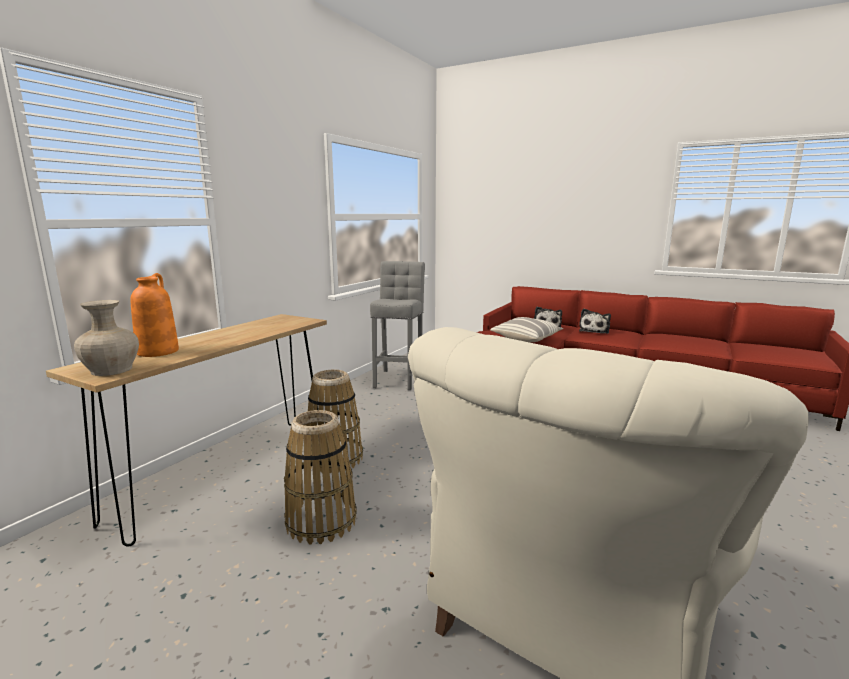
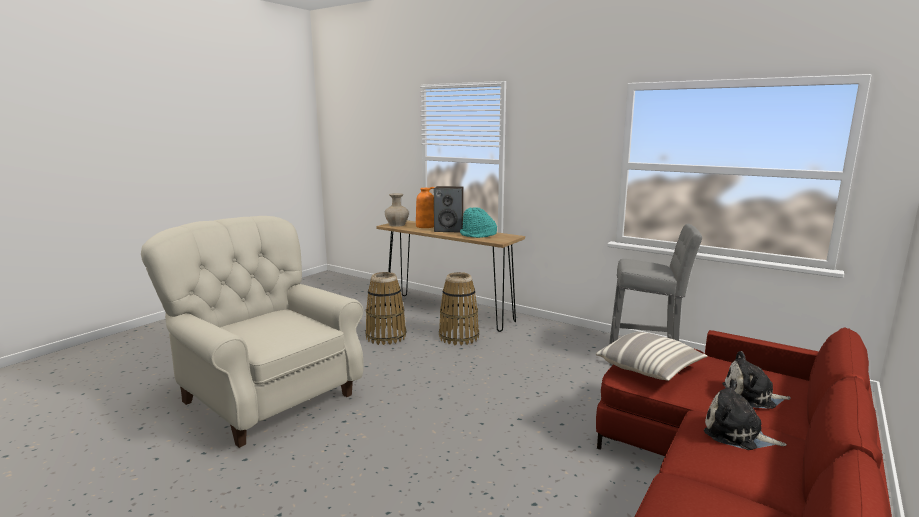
camera: 95 degrees right, 0 degrees up
none -> speaker [434,186,463,232]
none -> turquoise hat [460,207,497,238]

